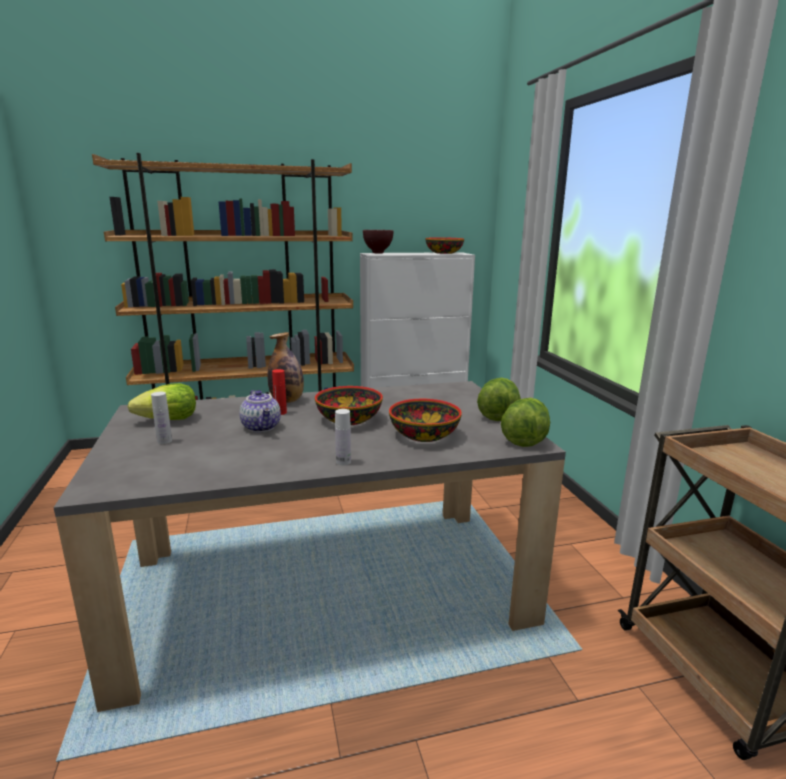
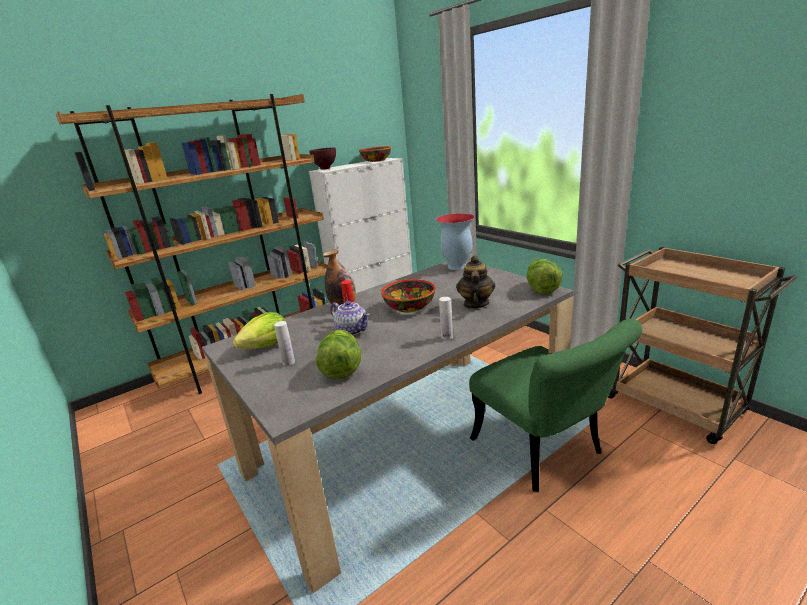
camera: 20 degrees left, 5 degrees up
bowl [389,399,462,442] -> teapot [456,255,496,309]
lettuce [477,378,521,421] -> lettuce moved to [316,330,361,379]
none -> vase [436,213,475,270]
none -> green chair [469,319,642,492]

